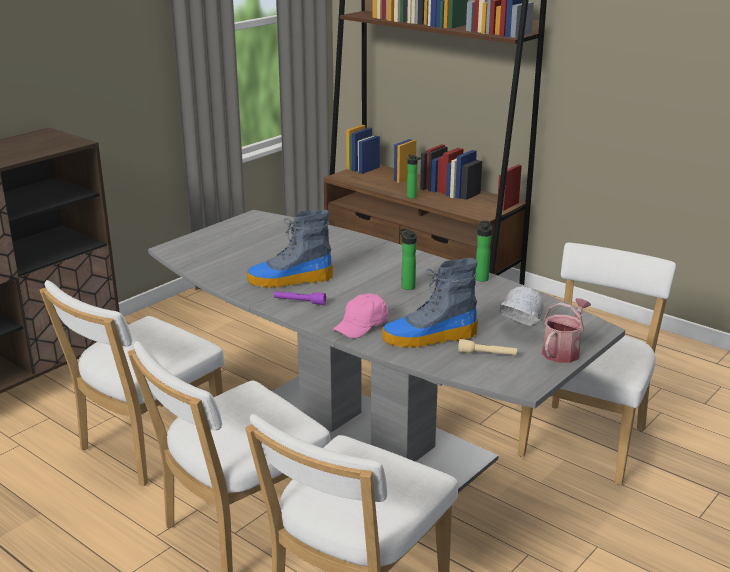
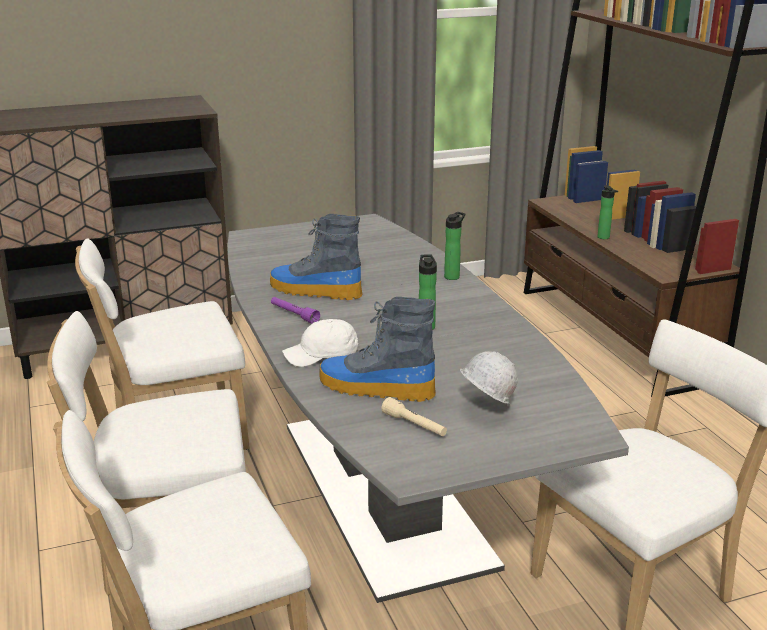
camera: 30 degrees right, 0 degrees up
pink cap [333,293,388,339] -> white cap [282,319,358,367]
bottle [475,221,492,282] -> bottle moved to [444,212,465,280]
watering can [542,298,591,363] -> none

